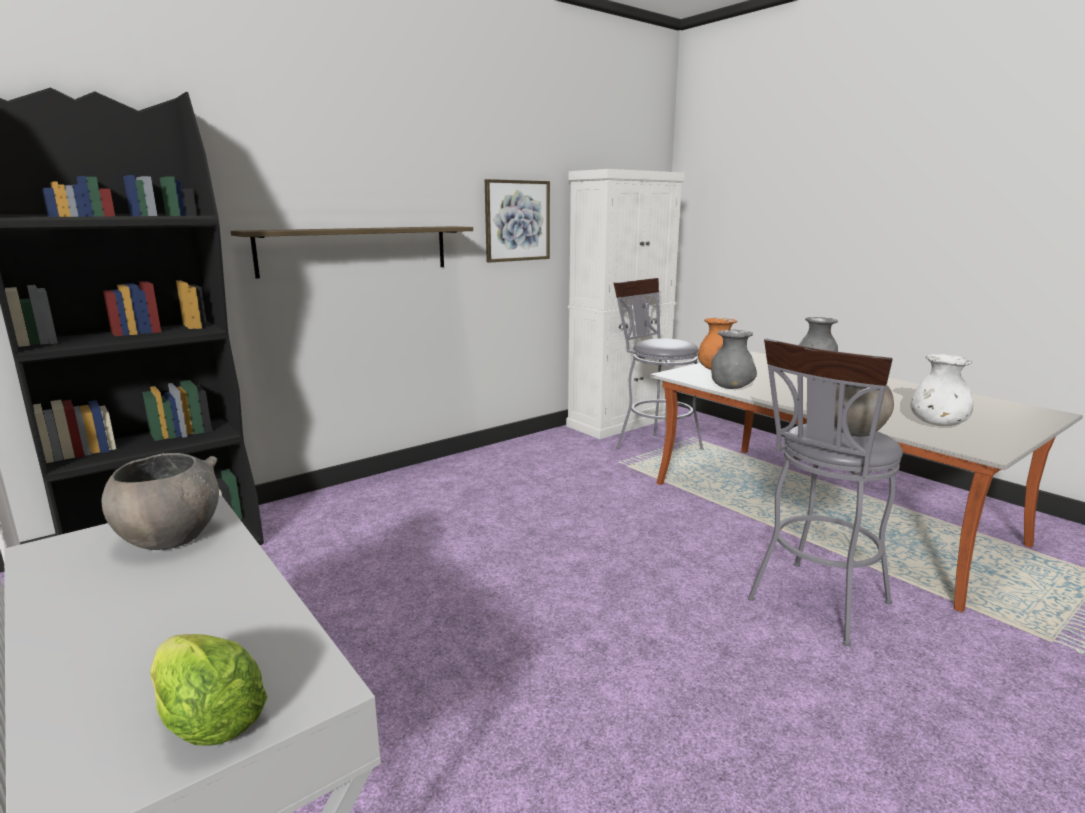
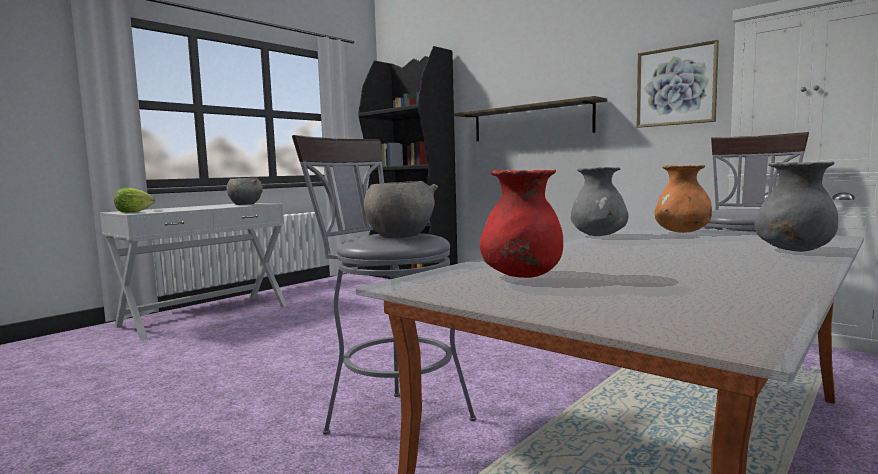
camera: 80 degrees right, 10 degrees down
white vase [910,354,973,426] -> red vase [480,170,563,278]

